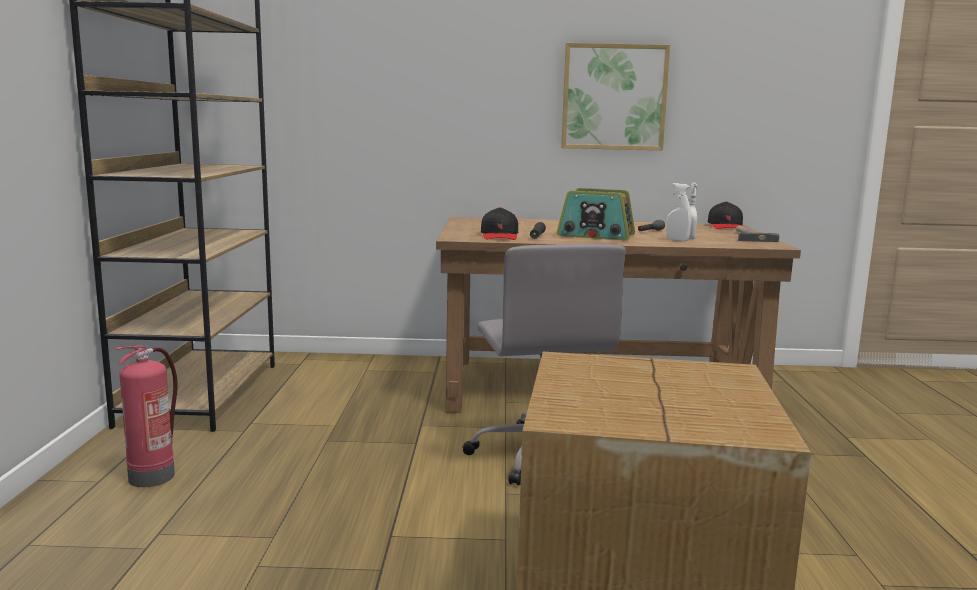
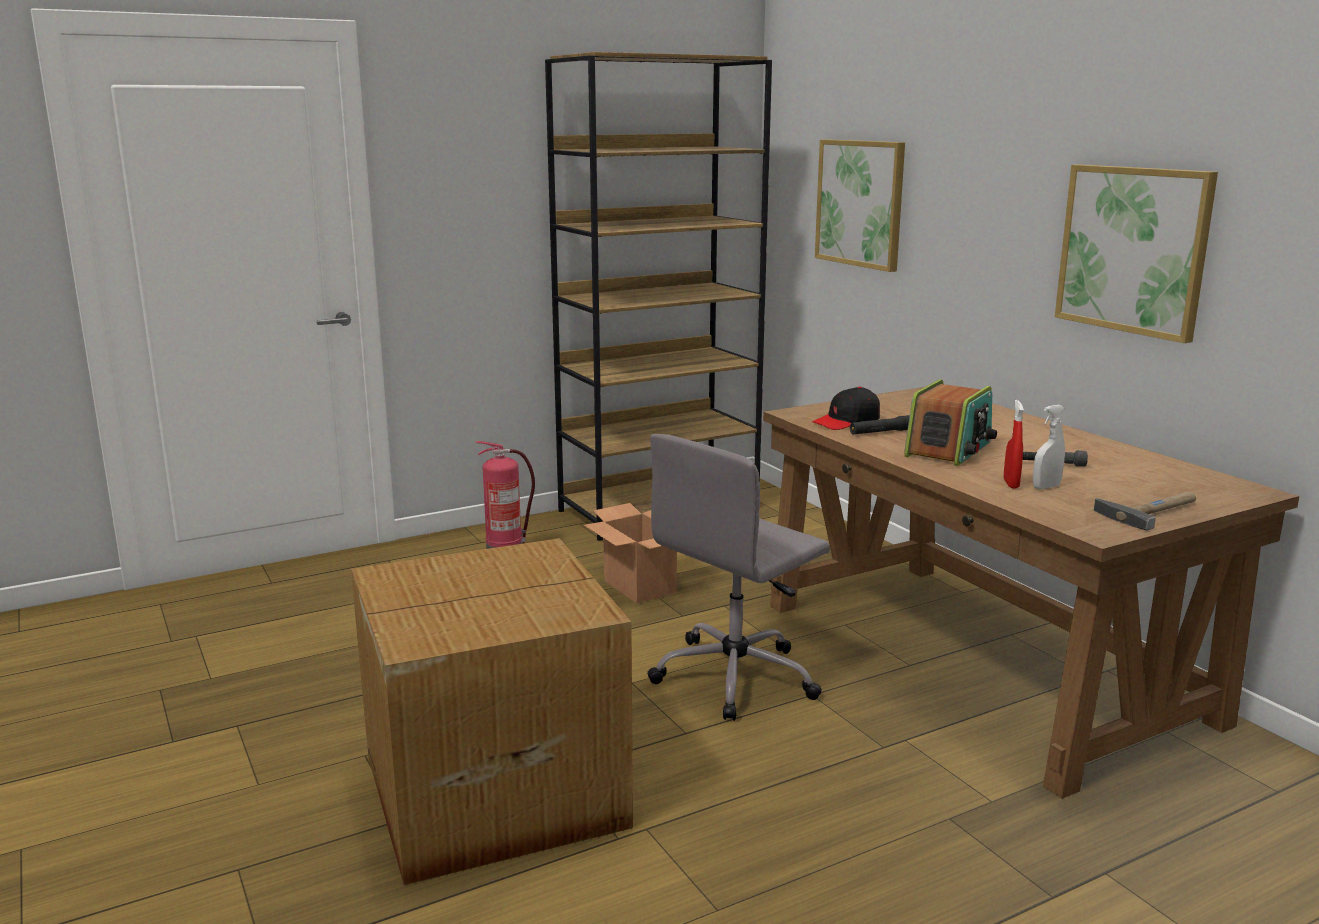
camera: 60 degrees right, 5 degrees up
radio [557,188,635,241] -> radio turned 135 degrees counterclockwise [904,380,997,466]
white spray bottle [666,183,692,242] -> red spray bottle [1004,400,1024,488]
black cap [708,201,743,229] -> none
none -> cardboard box [584,503,677,603]
none -> picture [815,139,905,272]

